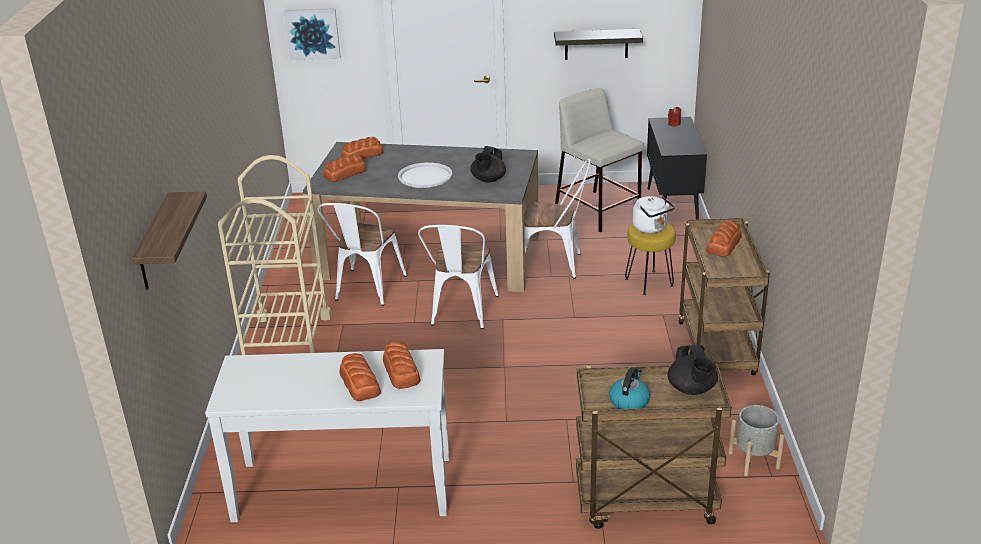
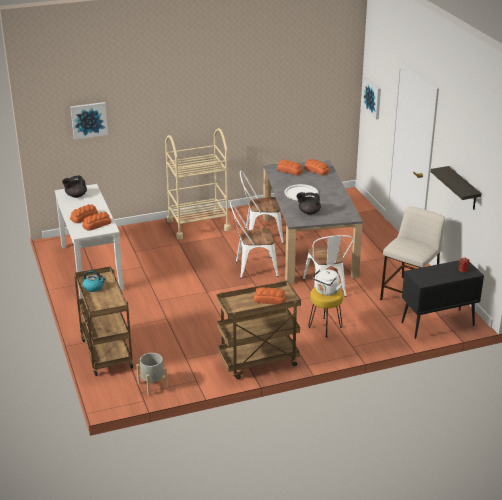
camera: 70 degrees right, 0 degrees up
shelf [132,191,207,290] -> picture [70,102,108,140]
black teapot [667,345,718,395] -> black teapot moved to [62,175,87,198]

